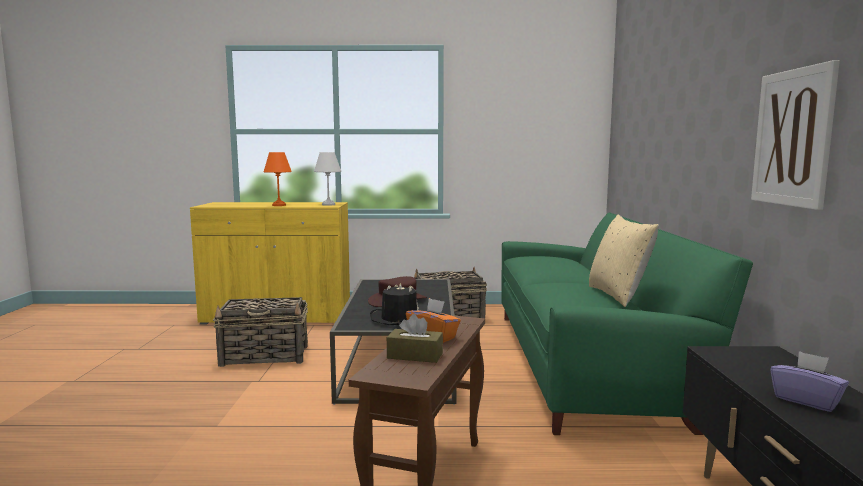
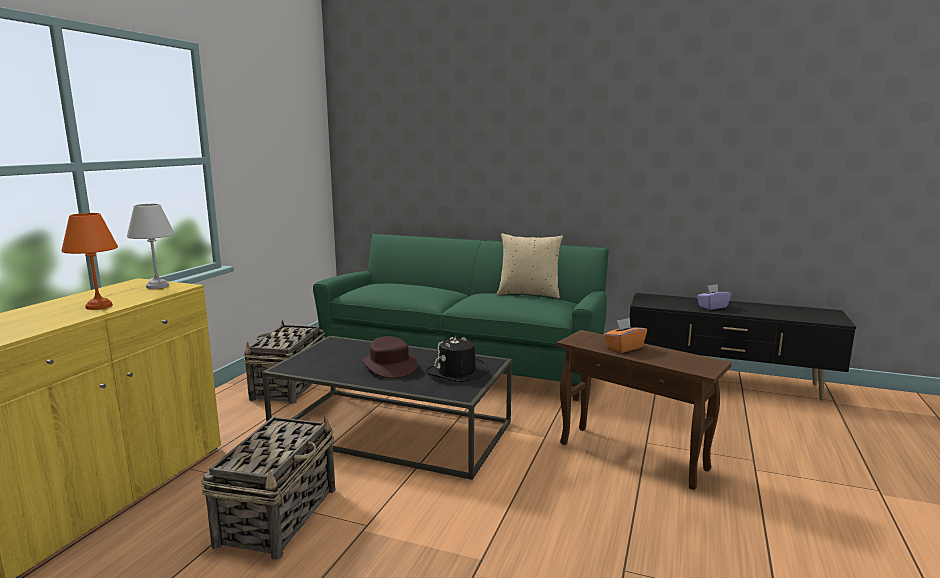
camera: 70 degrees left, 5 degrees up
brown tissue box [387,314,443,363] -> none
picture [751,60,840,210] -> none

